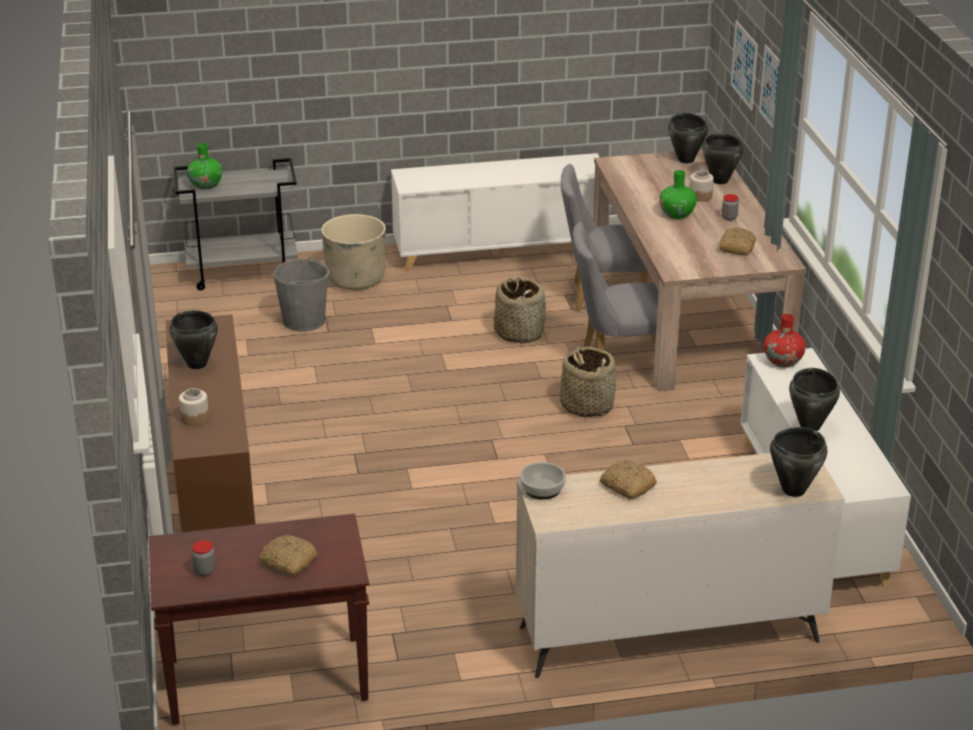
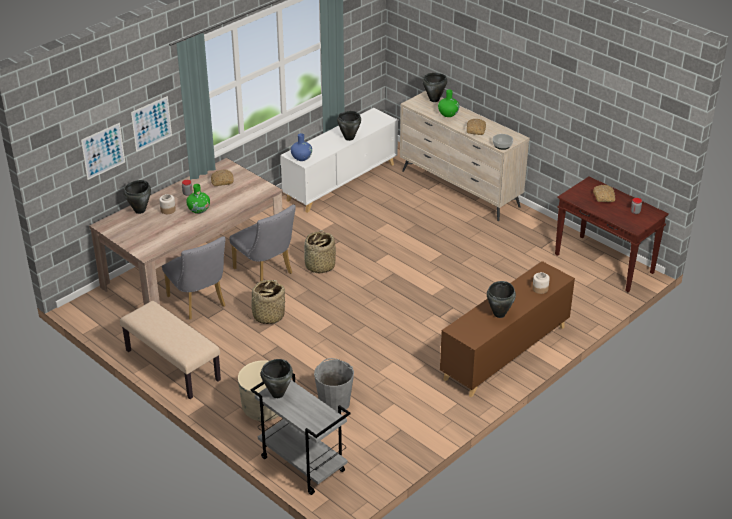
camera: 125 degrees left, 5 degrees up
green vase [187,143,223,190] -> green vase moved to [438,89,459,117]
white cabinet [391,153,610,272] -> beige bench [120,301,221,399]
black cooking pot [668,113,708,163] -> black cooking pot moved to [261,359,293,398]
red vase [764,314,806,367] -> blue vase [291,133,312,161]

